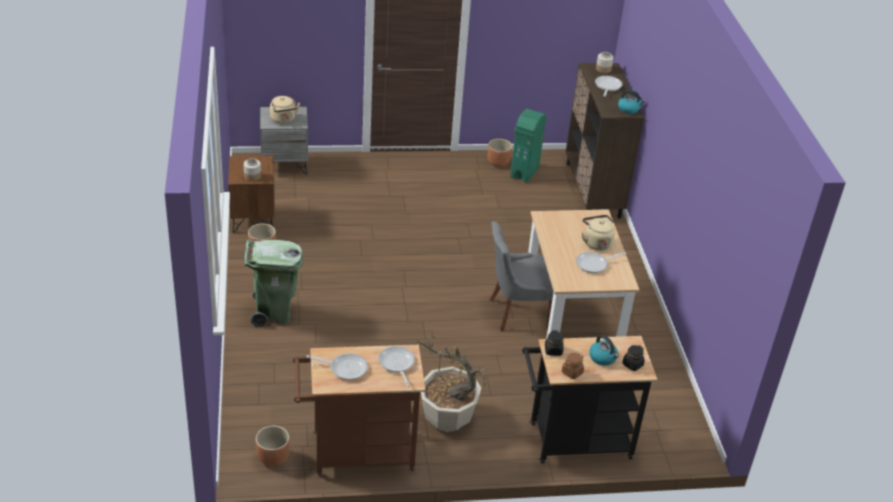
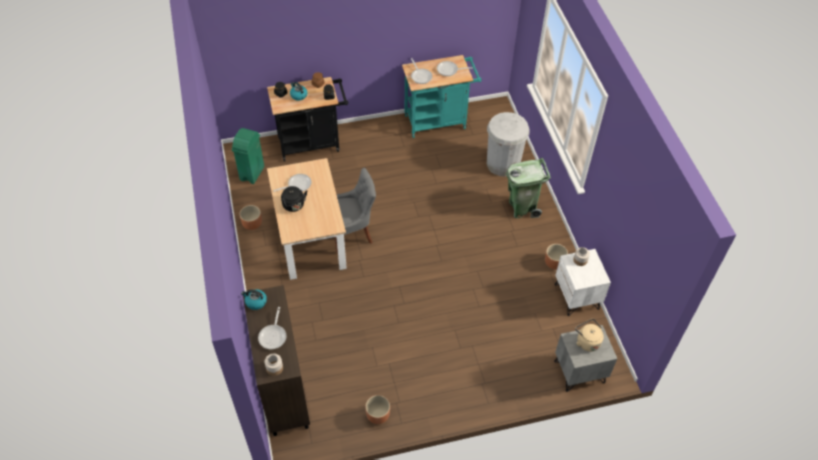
camera: 175 degrees right, 15 degrees up
brown nightstand [228,156,275,233] -> white nightstand [555,249,611,316]
brown planter [256,426,290,466] -> brown planter moved to [240,205,262,230]
brown cart [293,345,426,476] -> turquoise cart [402,55,482,138]
potted plant [411,326,490,432] -> none
green trash can [510,109,547,183] -> green trash can moved to [232,128,264,184]
beige kettle [581,215,615,251] -> black kettle [281,186,307,212]
none -> white trash can [487,112,530,177]

